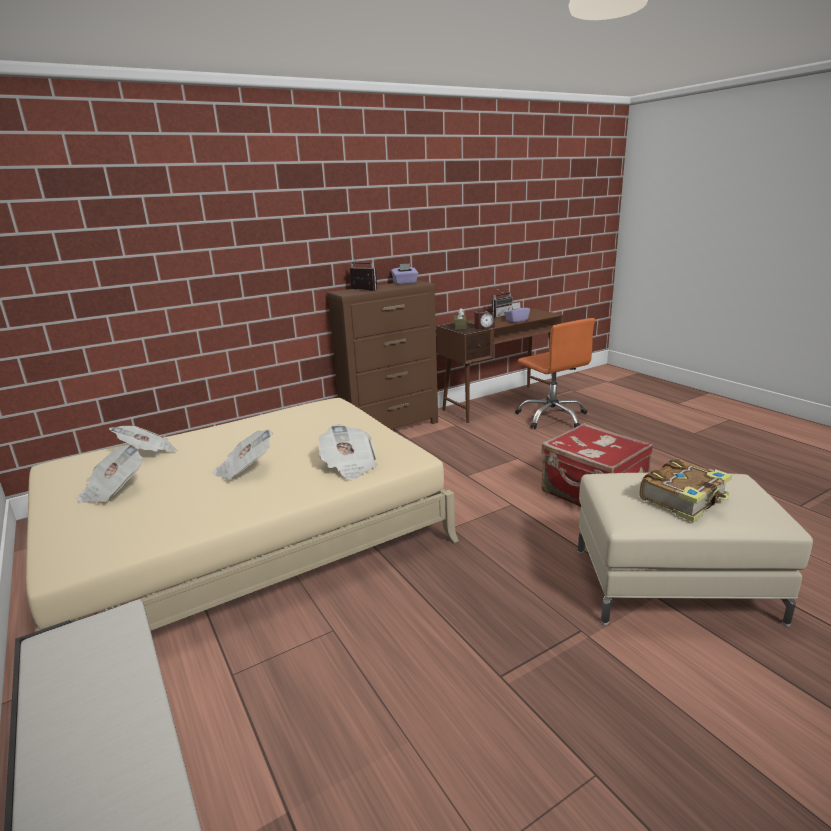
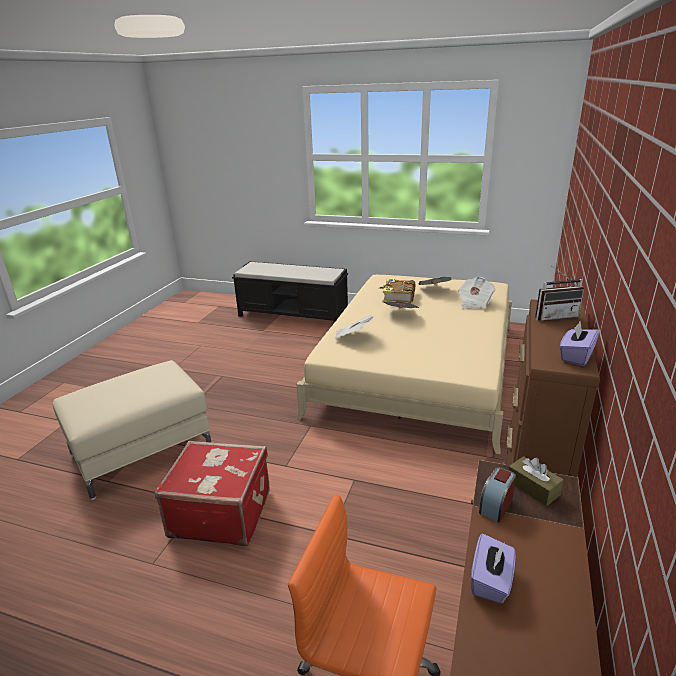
camera: 140 degrees right, 5 degrees up
radio [492,288,513,318] -> none
book [640,459,732,522] -> book moved to [379,278,415,303]

